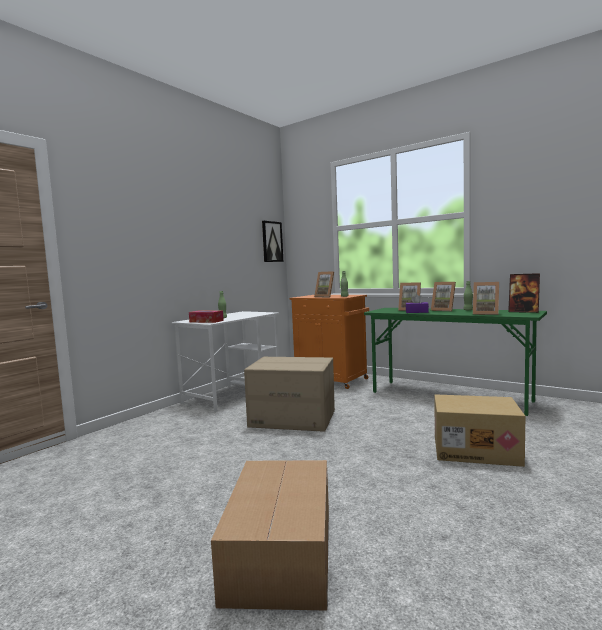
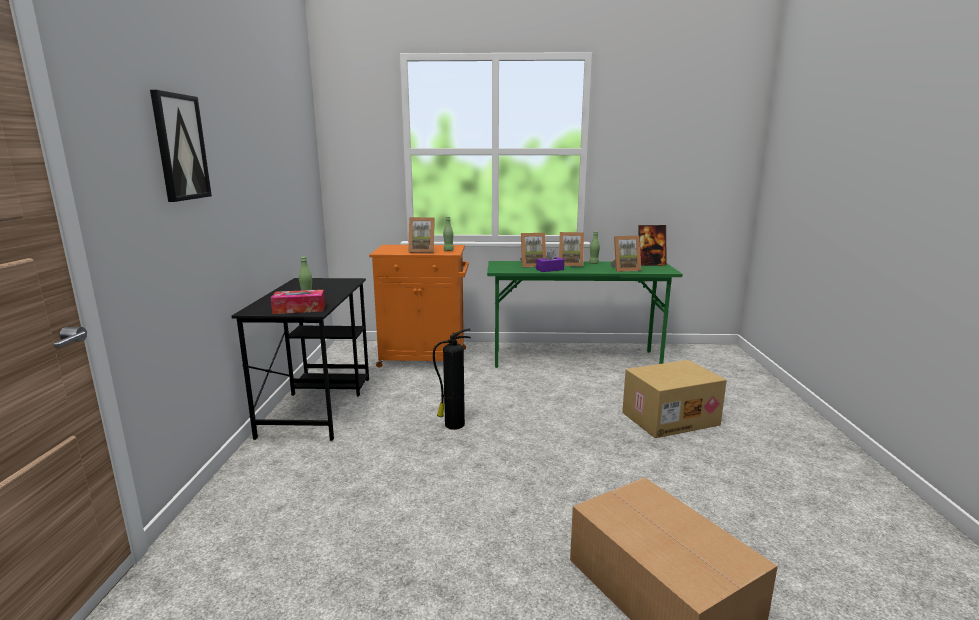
camera: 35 degrees left, 10 degrees up
white desk [172,311,279,412] -> black desk [231,278,369,441]
cardboard box [244,357,335,432] -> fire extinguisher [433,329,471,430]
picture [262,221,283,262] -> picture moved to [150,90,212,202]

